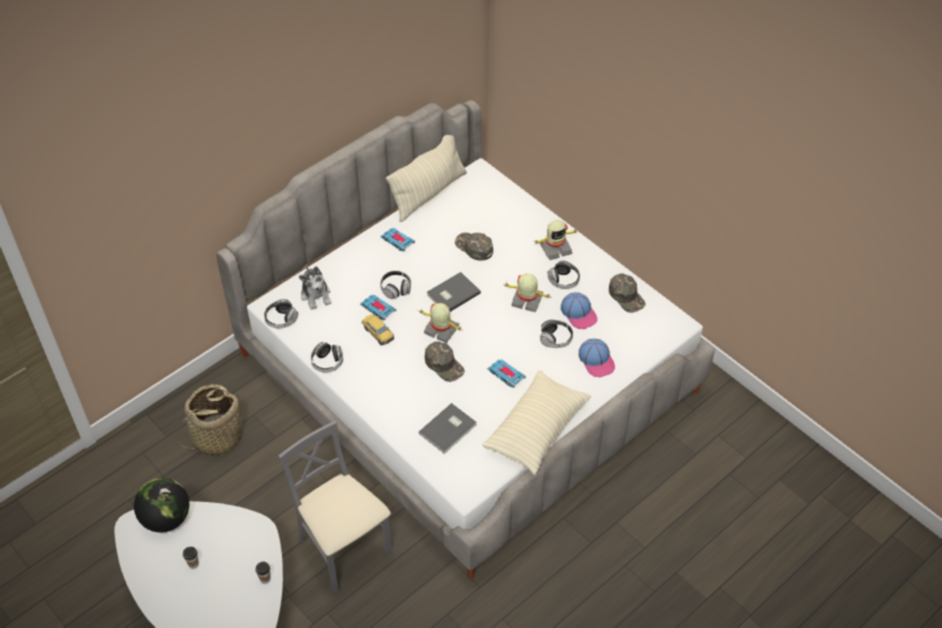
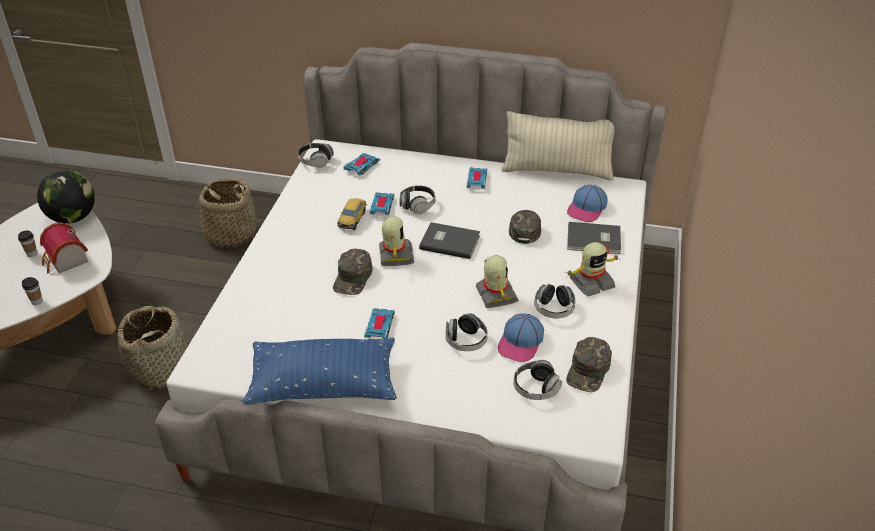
camera: 55 degrees right, 10 degrees down
grey chair [279,421,392,593] -> basket [118,306,188,391]
plush toy [299,266,331,310] -> toy car [343,153,380,175]
headphones [311,342,343,373] -> headphones moved to [514,360,562,400]
grey book [419,403,476,454] -> grey book moved to [567,222,621,254]
beige pillow [482,370,591,475] -> blue pillow [242,337,397,405]
toy robot [533,220,578,260] -> toy robot turned 60 degrees counterclockwise [565,242,619,296]
cap [579,338,615,377] -> cap moved to [567,185,608,222]
none -> toy house [40,222,88,274]

